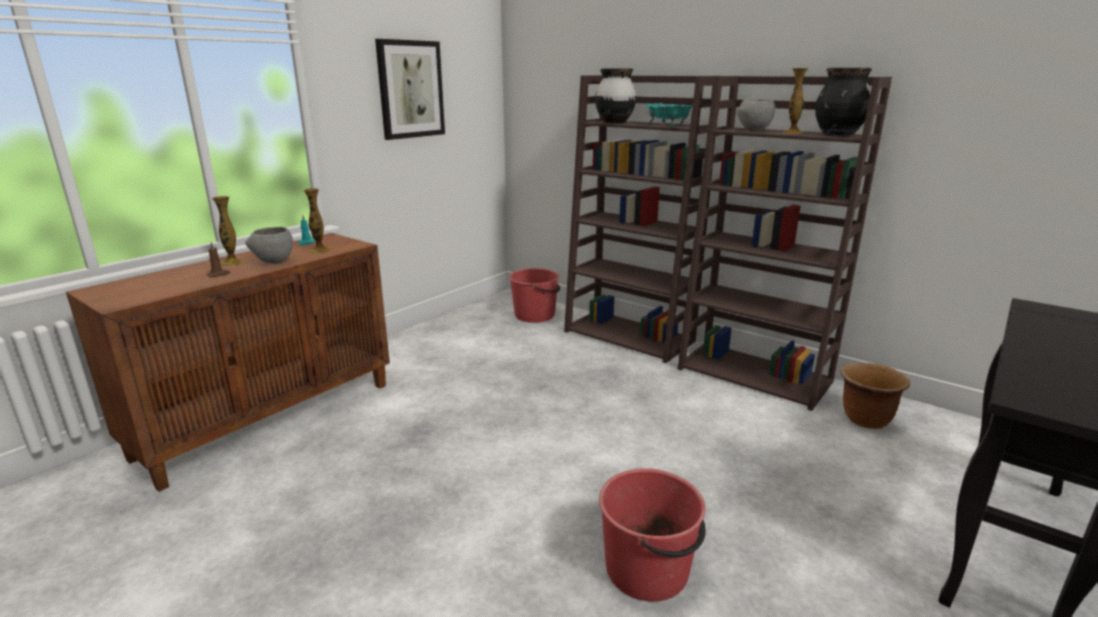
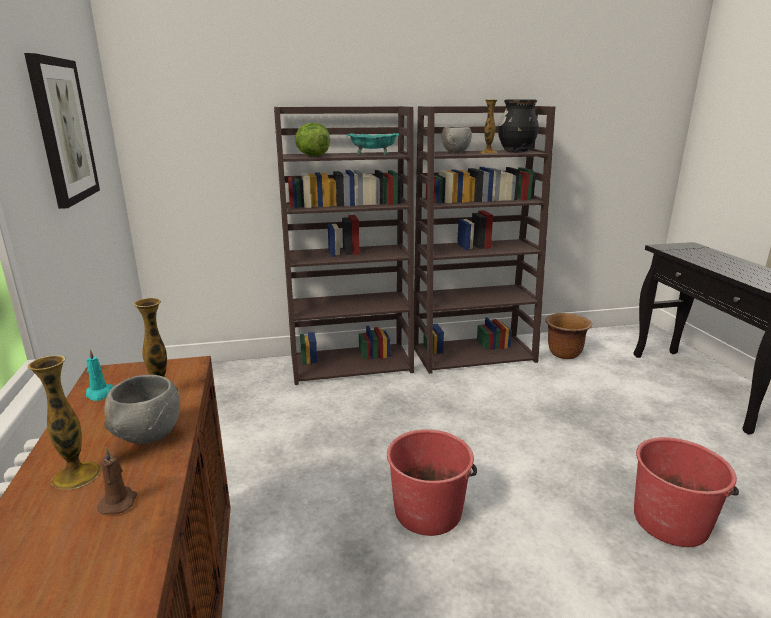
camera: 50 degrees left, 0 degrees up
red bucket [509,268,560,323] -> red bucket moved to [387,429,477,536]
black vase [595,68,636,123] -> lettuce [295,123,330,156]

